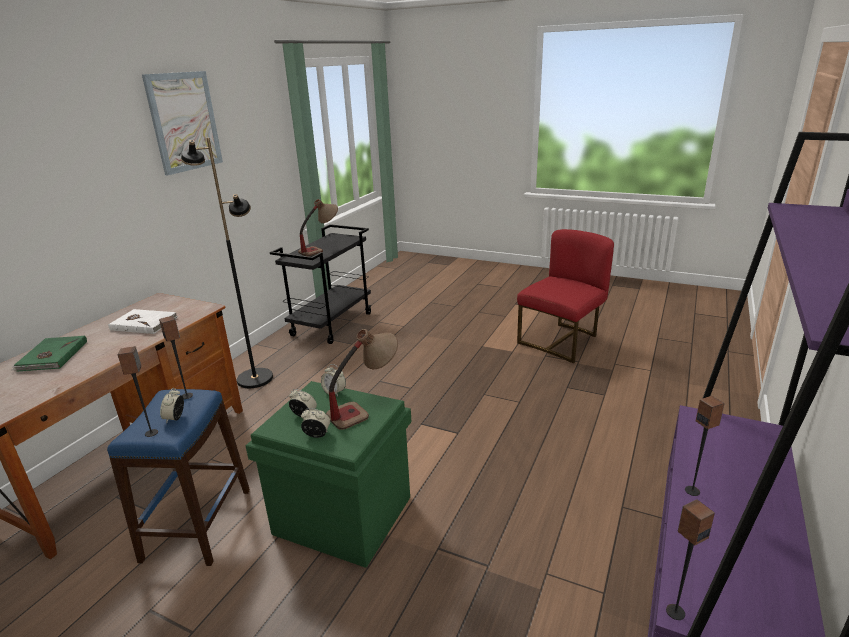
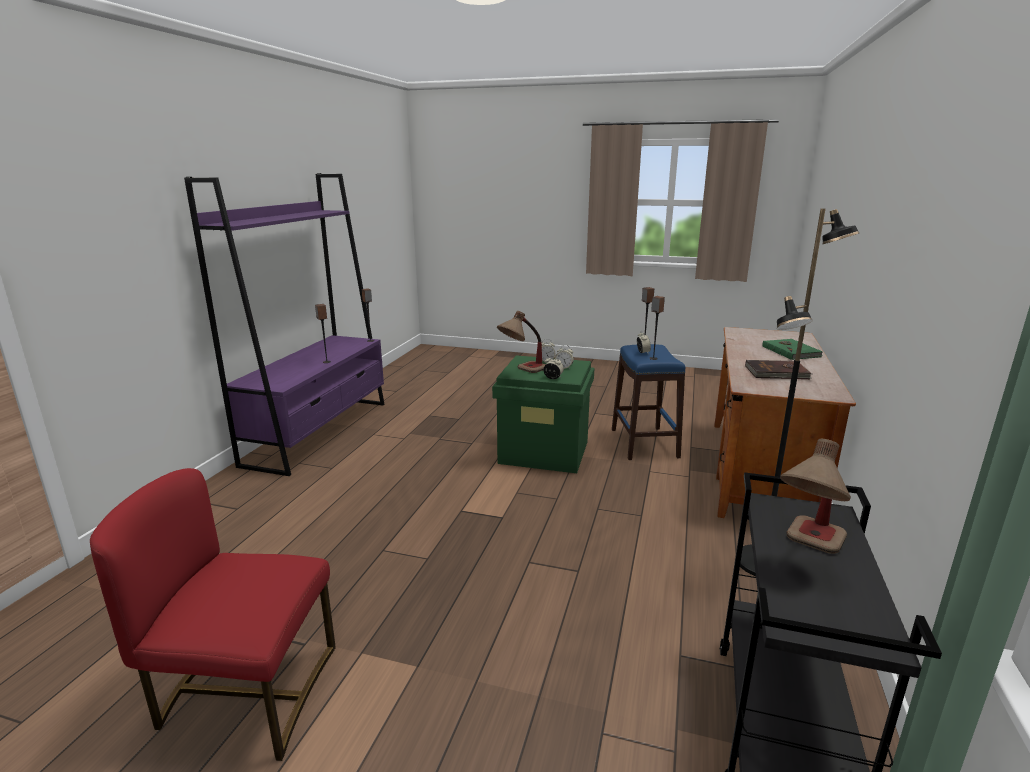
camera: 170 degrees right, 5 degrees down
white book [108,309,178,334] -> brown book [745,360,813,379]
picture [142,71,223,175] -> none
red chair [517,229,614,363] -> red chair turned 60 degrees clockwise [90,468,336,761]

